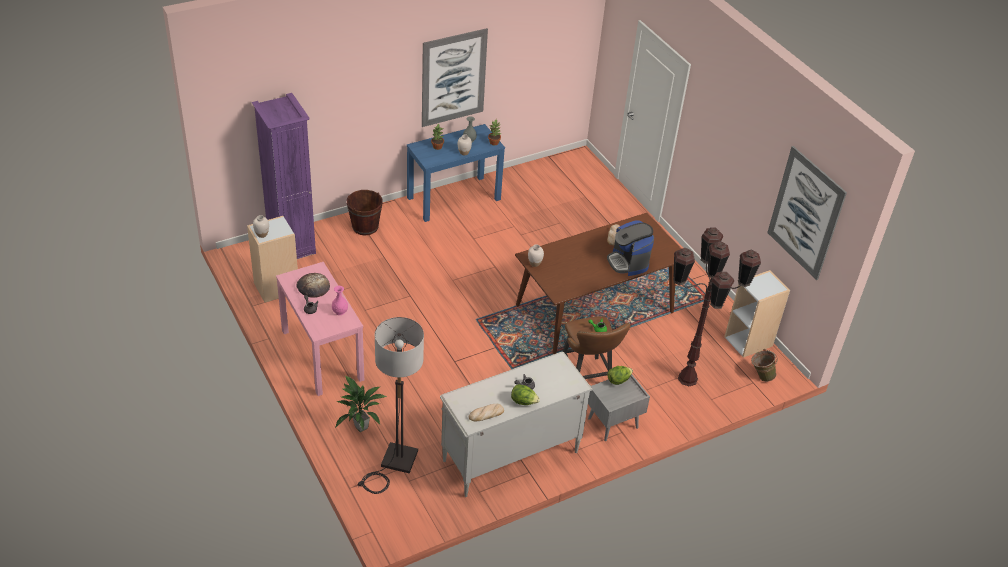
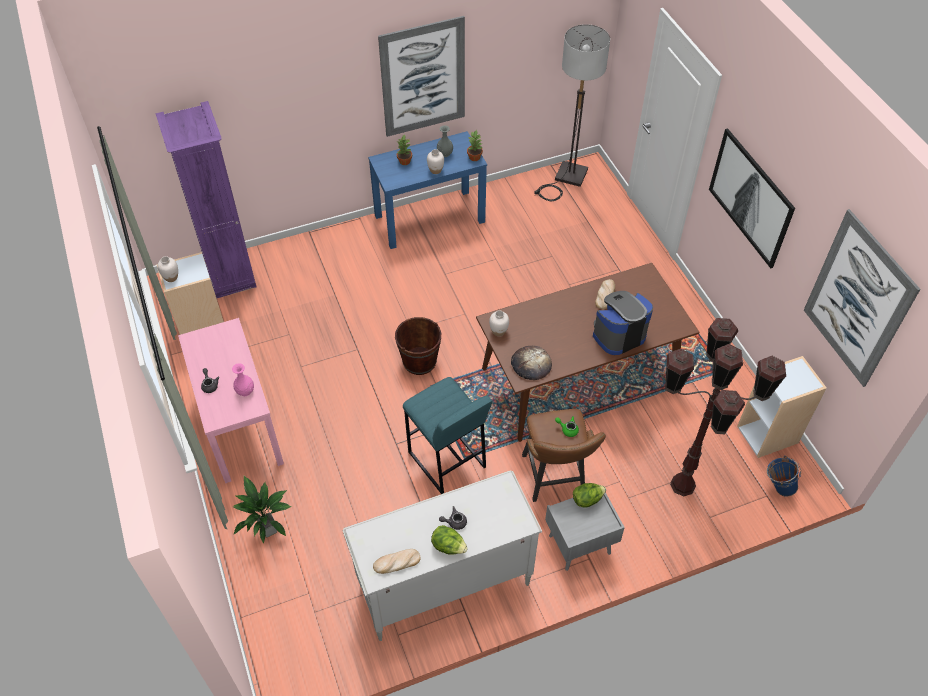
camera: 10 degrees right, 10 degrees up
bread [297,273,330,298] -> bread moved to [511,346,552,380]
brown bucket [347,190,383,235] -> brown bucket moved to [395,317,441,375]
floor lamp [358,317,424,494] -> floor lamp moved to [534,24,610,201]
coffee machine [607,220,654,276] -> coffee machine turned 75 degrees clockwise [593,291,653,355]
green bucket [751,349,778,382] -> blue bucket [767,456,801,496]
none -> turquoise stool [403,377,493,494]
none -> picture [709,128,795,269]

